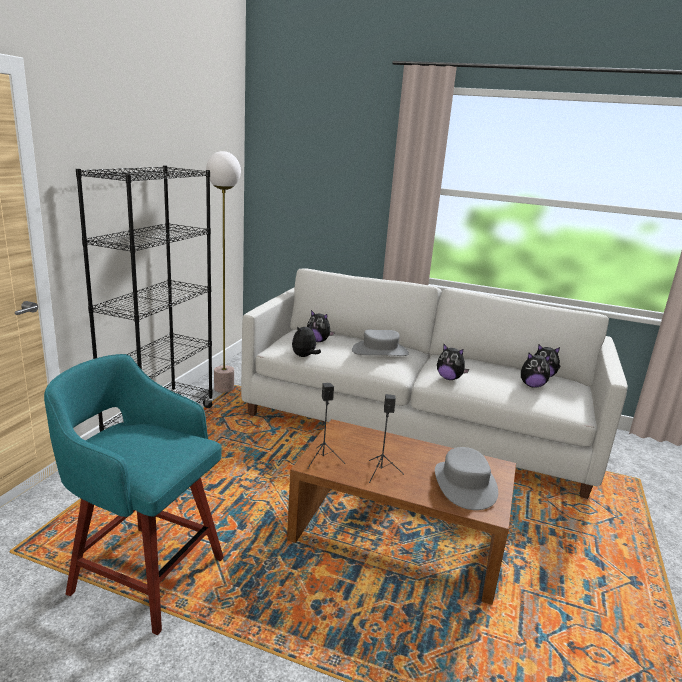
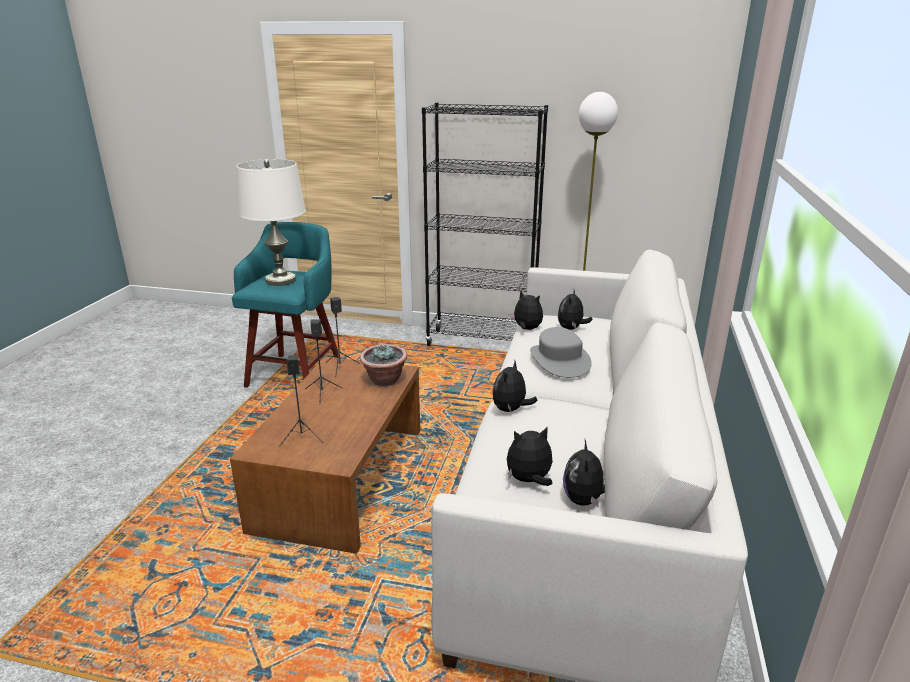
camera: 85 degrees right, 5 degrees up
grey hat [435,447,498,510] -> black speaker [279,355,323,447]
plush toy [521,353,551,388] -> plush toy turned 75 degrees clockwise [507,427,553,486]
none -> white table lamp [236,159,306,286]
none -> potted plant [360,344,407,386]

